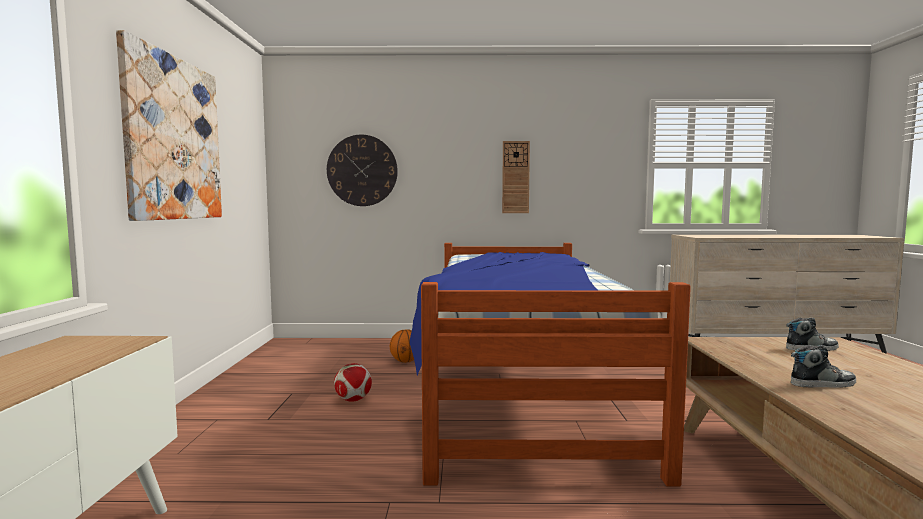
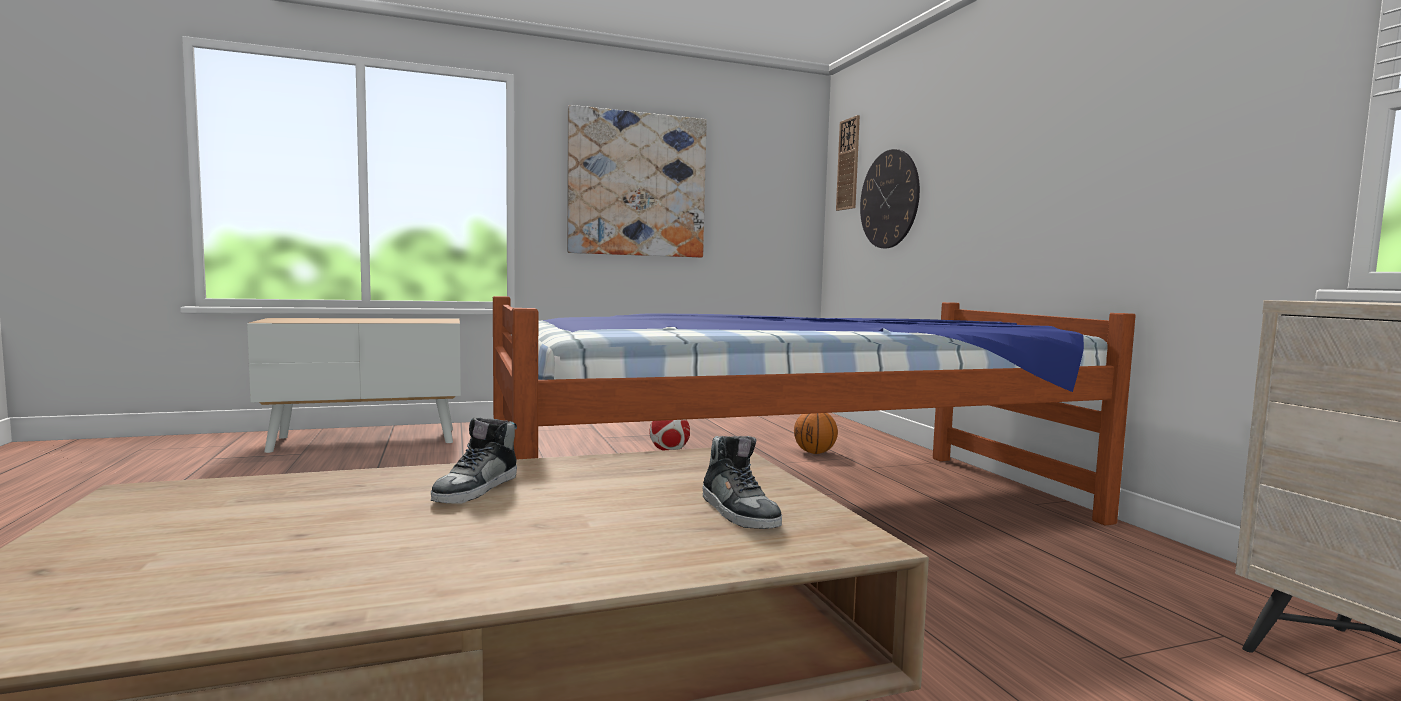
camera: 70 degrees right, 0 degrees up
wall clock [502,141,530,213] -> wall clock moved to [836,115,860,211]
shoe [791,345,856,388] -> shoe turned 45 degrees clockwise [431,417,517,504]

